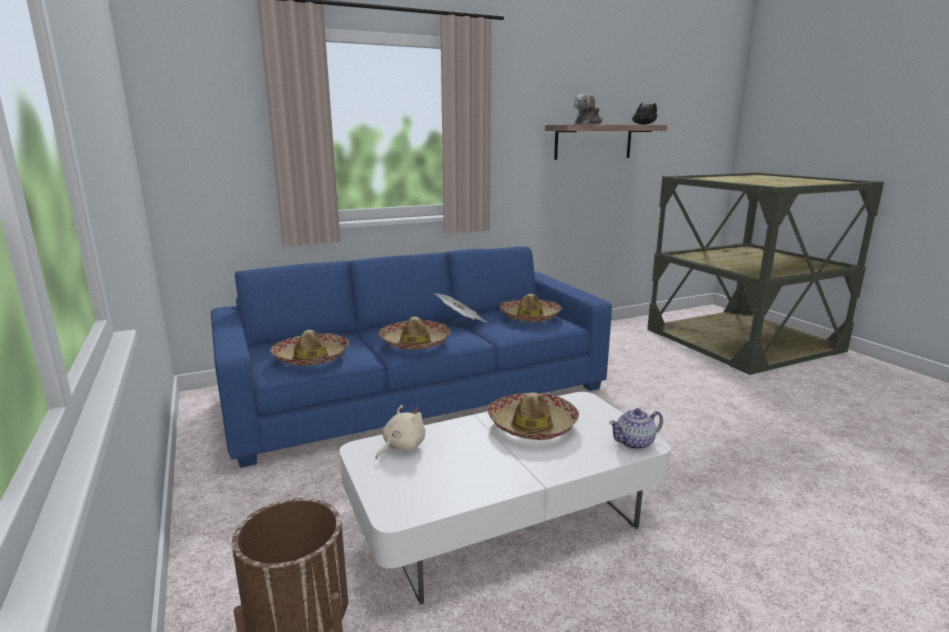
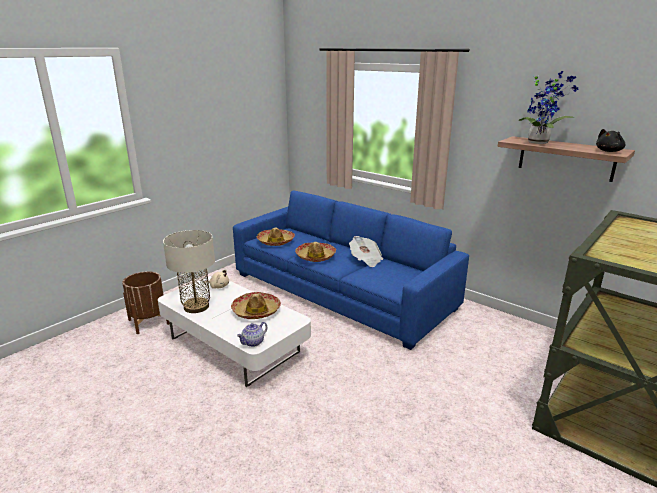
camera: 65 degrees right, 5 degrees up
hat [500,294,562,322] -> none
plush toy [574,94,602,124] -> potted plant [518,71,578,144]
teapot [609,408,663,450] -> teapot turned 90 degrees counterclockwise [237,322,268,347]
none -> table lamp [163,230,215,313]

